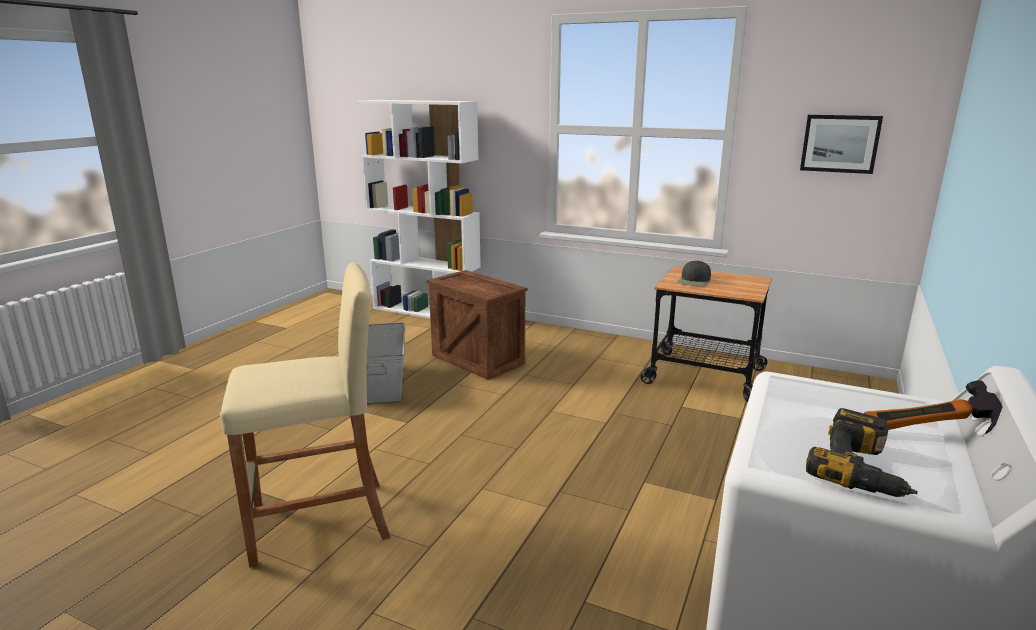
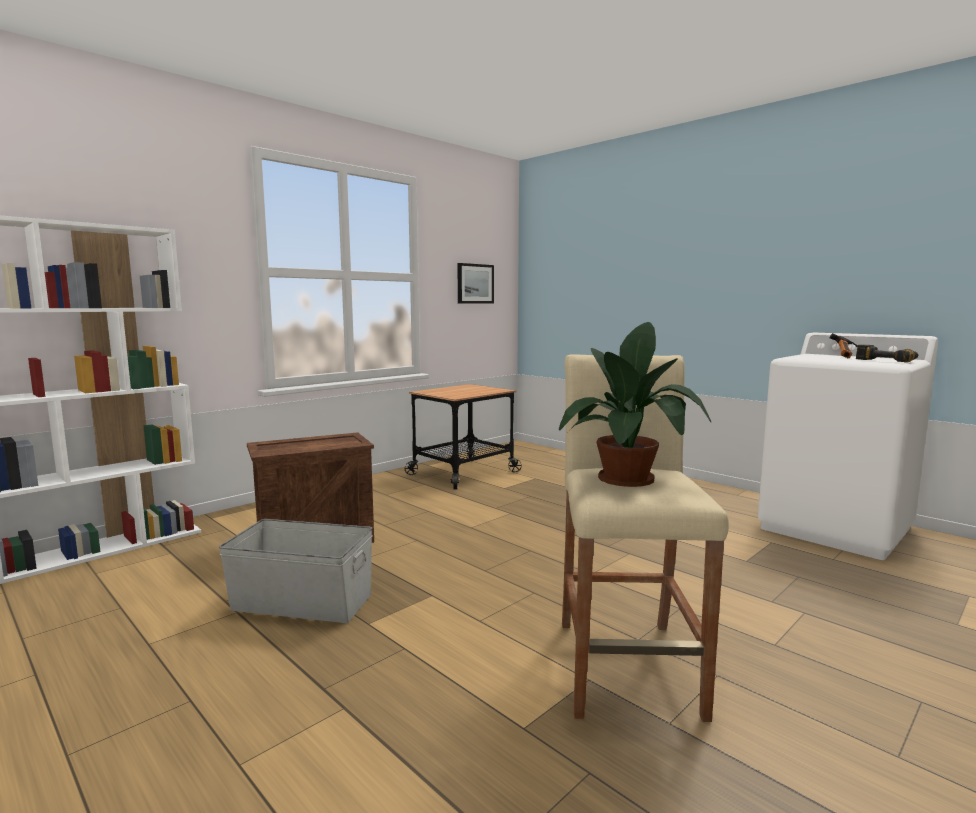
camera: 70 degrees left, 10 degrees down
black cap [677,260,711,286] -> none
none -> potted plant [559,322,711,487]

